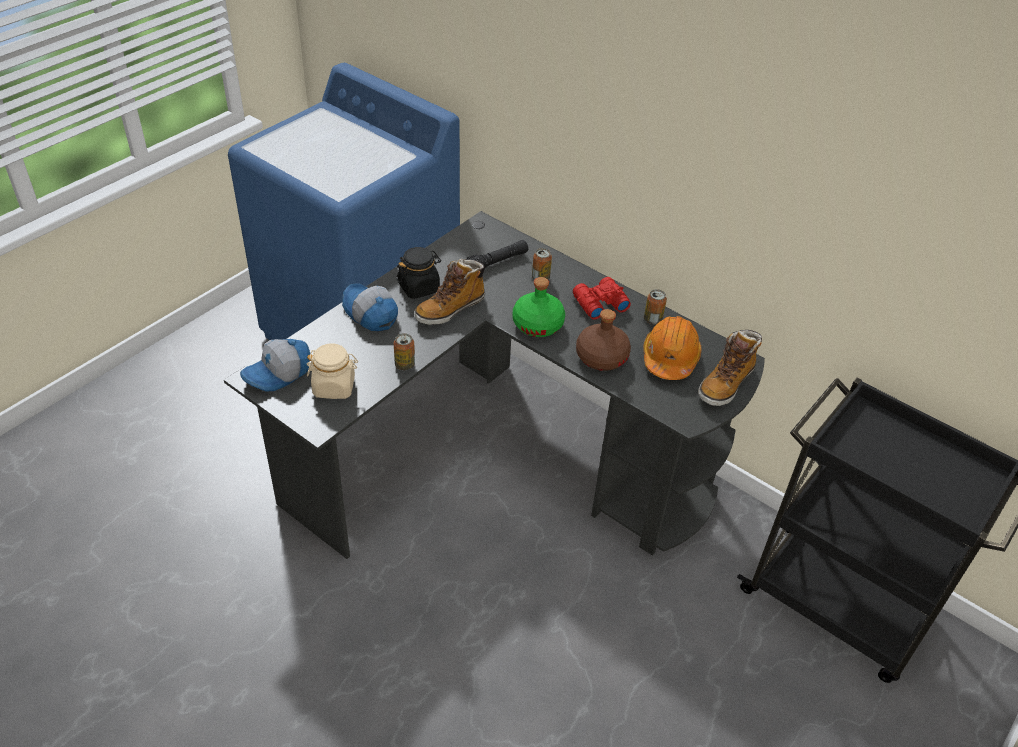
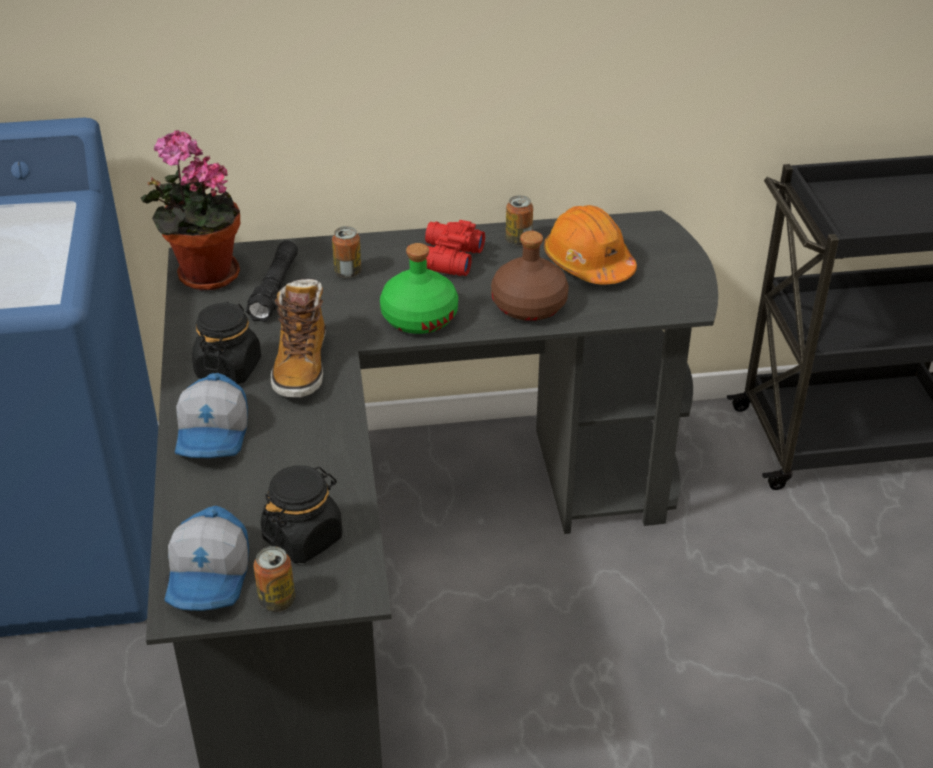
camera: 45 degrees left, 5 degrees down
beige jar [307,343,358,399] -> black jar [261,466,343,563]
cap [342,283,398,331] -> cap turned 90 degrees counterclockwise [175,373,248,458]
can [394,333,415,370] -> can moved to [253,546,295,612]
boot [698,330,762,406] -> none
none -> potted plant [141,130,240,291]

